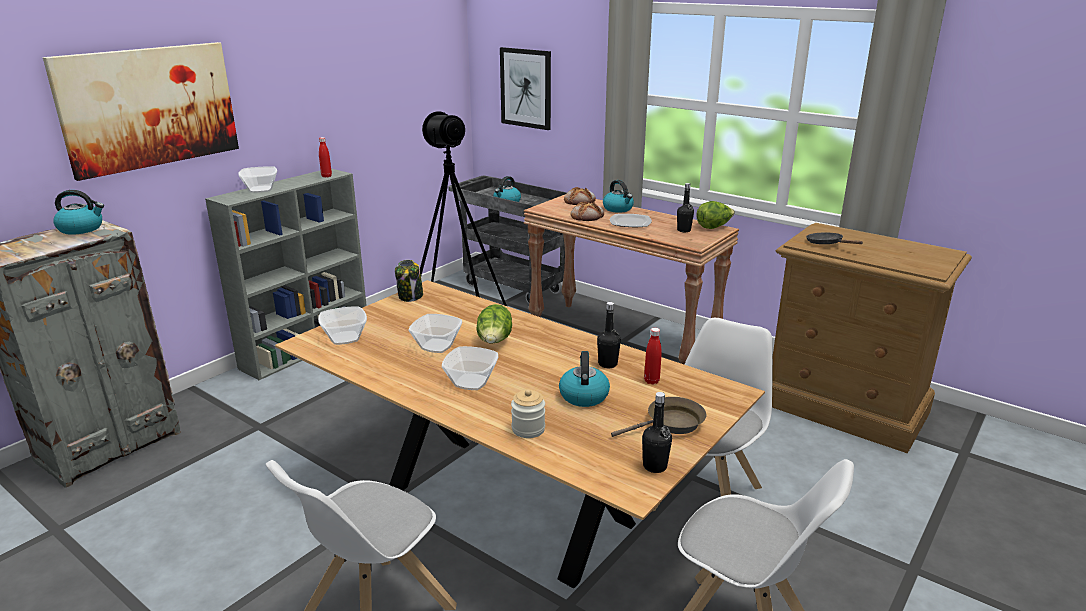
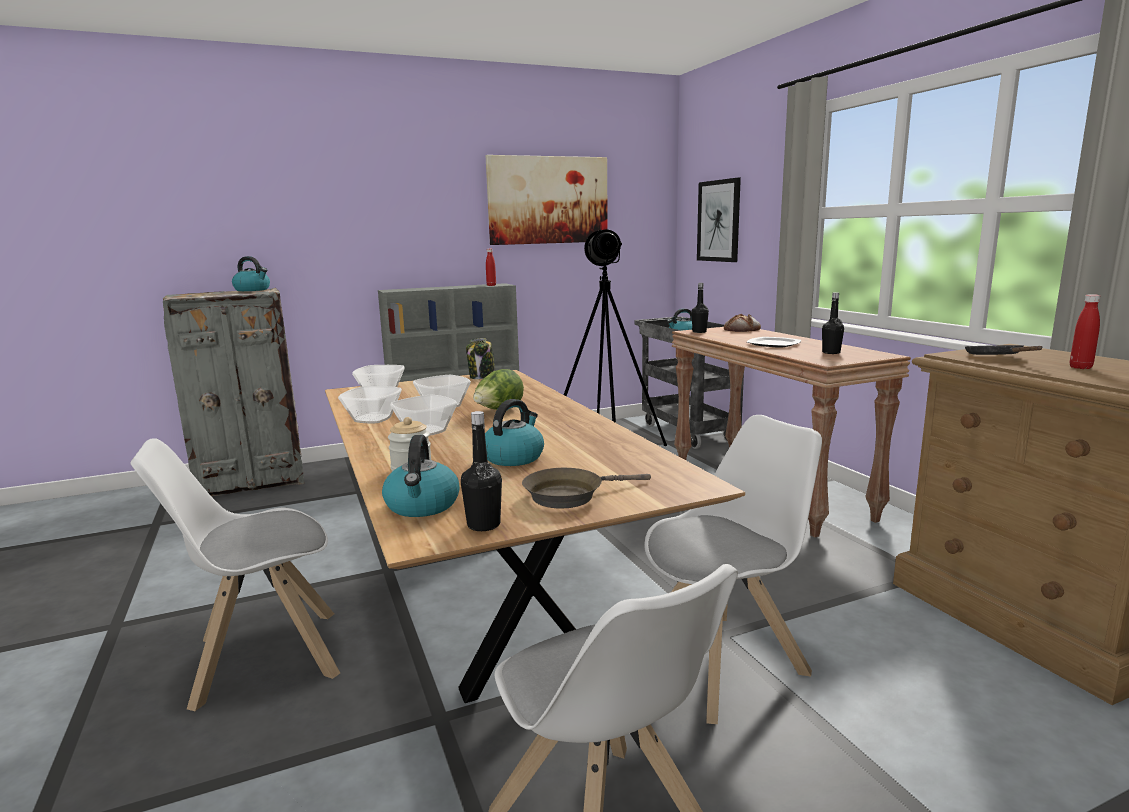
camera: 30 degrees right, 10 degrees down
picture [43,42,239,181] -> picture moved to [485,155,608,245]
bowl [238,166,277,193] -> bowl moved to [338,386,402,423]
bread [570,201,604,221] -> none
black bottle [597,302,621,368] -> black bottle moved to [691,283,709,333]
kettle [603,180,634,213] -> kettle moved to [382,435,459,517]
brown frying pan [611,397,706,437] -> brown frying pan turned 150 degrees clockwise [522,468,651,509]
red bottle [644,328,662,385] -> red bottle moved to [1070,294,1100,369]
lettuce [697,201,735,229] -> none

